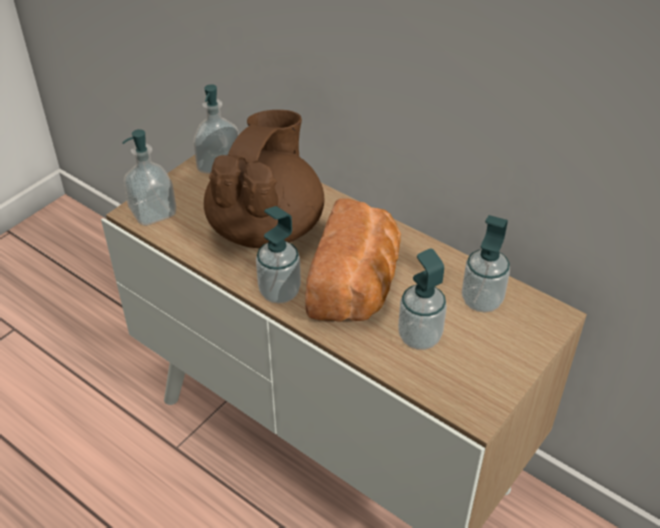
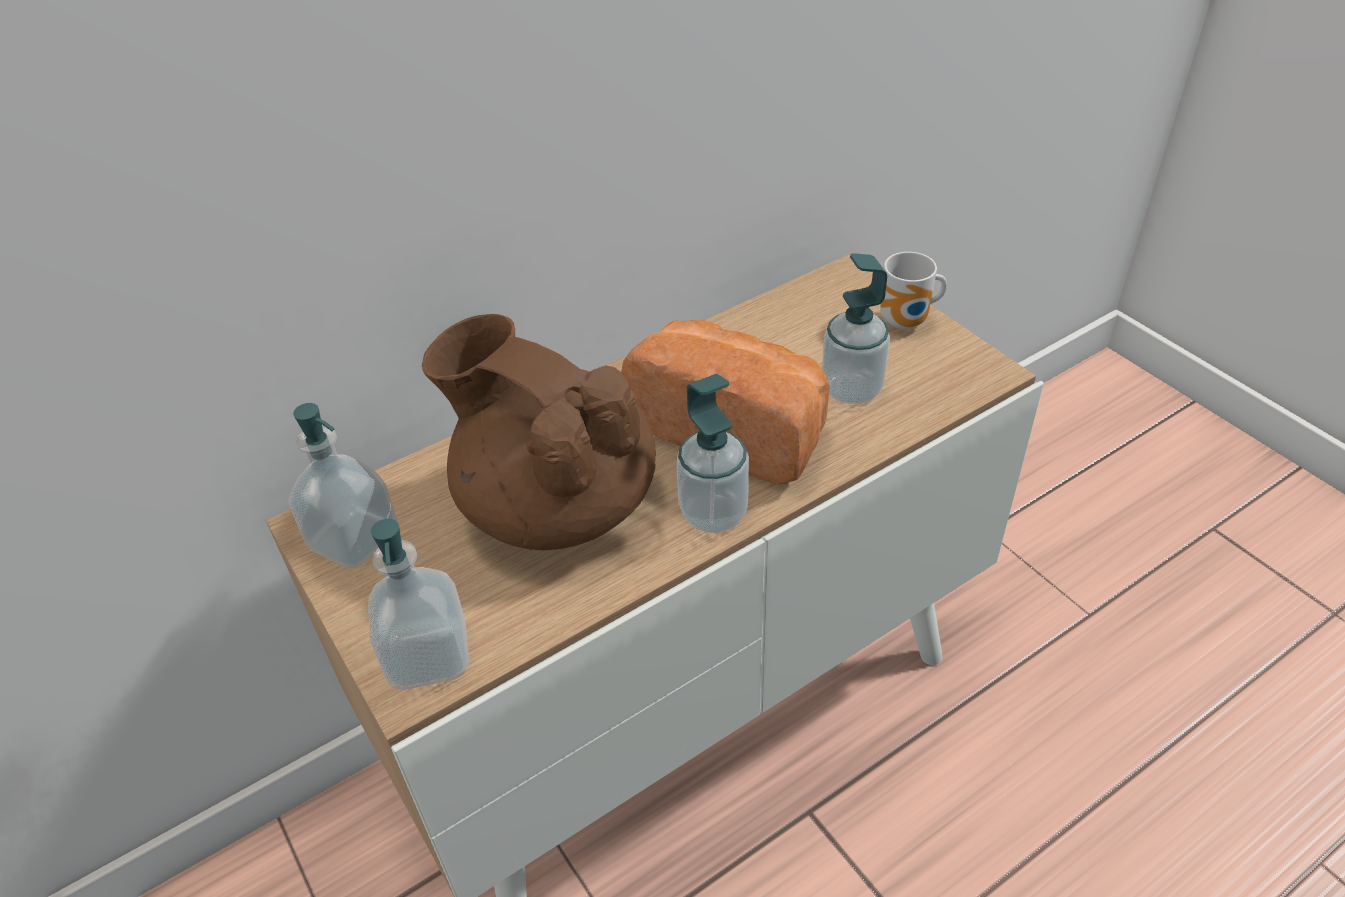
camera: 70 degrees left, 0 degrees up
soap dispenser [462,215,510,313] -> none
none -> mug [880,252,947,329]

